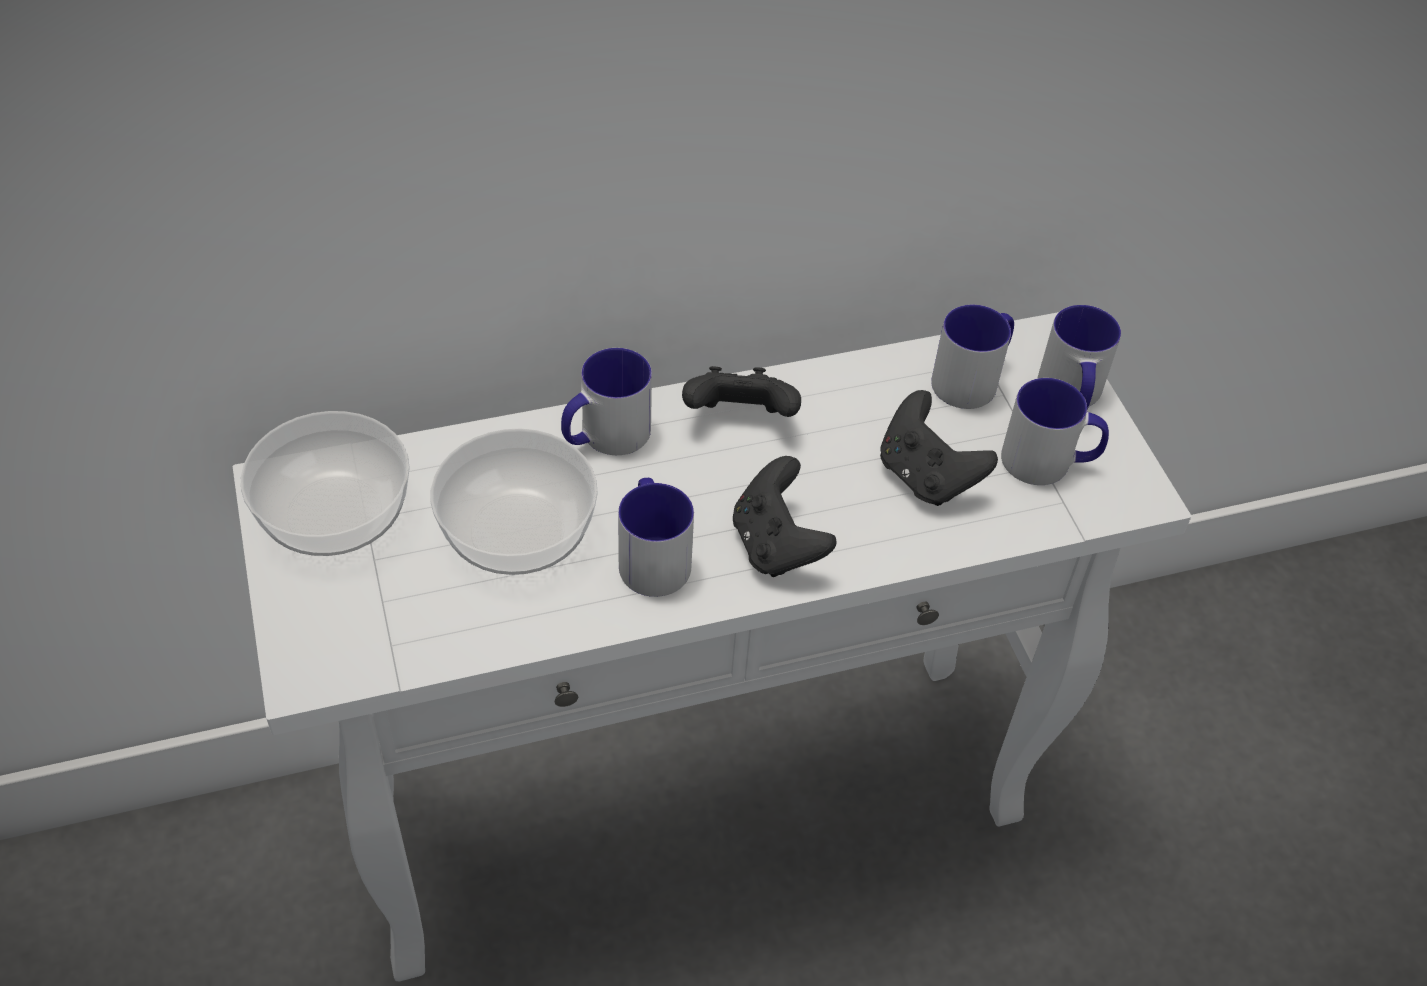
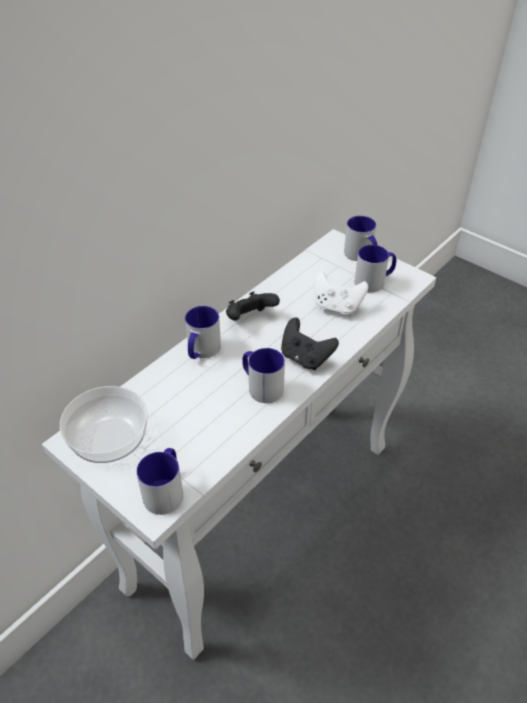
camera: 30 degrees left, 5 degrees down
bowl [430,429,598,575] -> none
black game controller [880,390,998,506] -> white game controller [315,272,368,315]
mug [931,305,1014,409] -> mug moved to [137,448,183,515]

